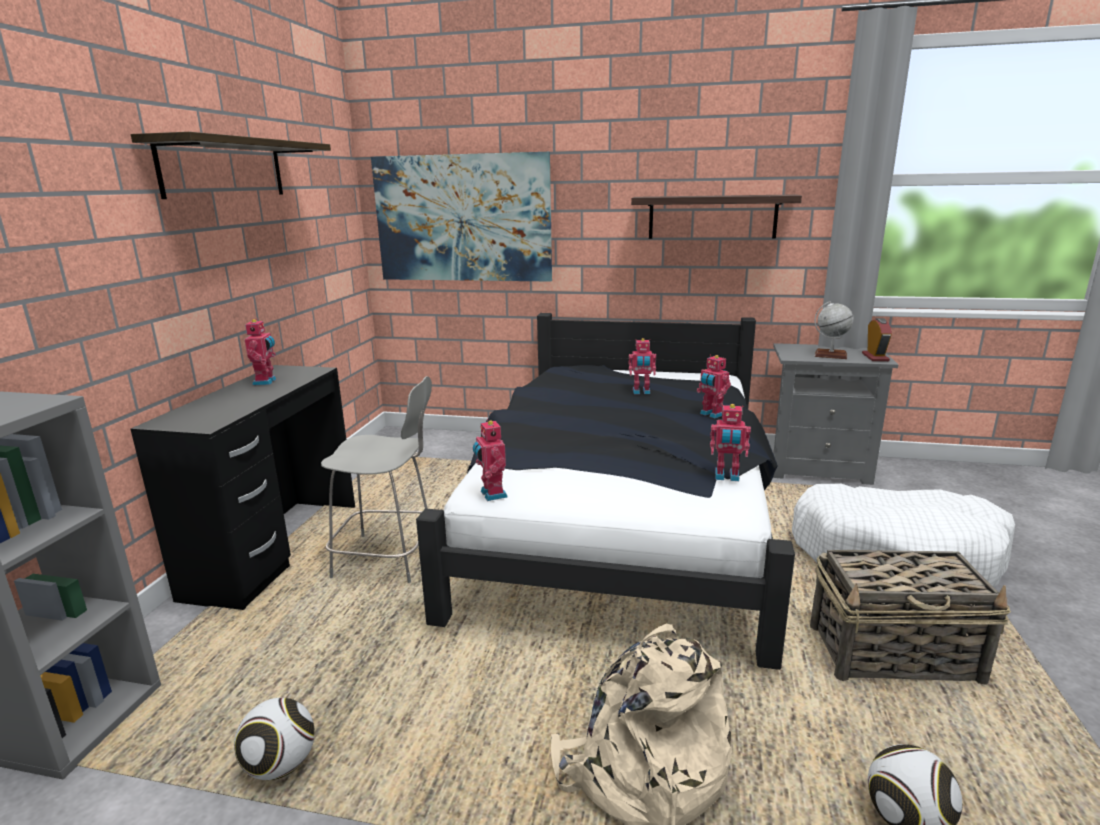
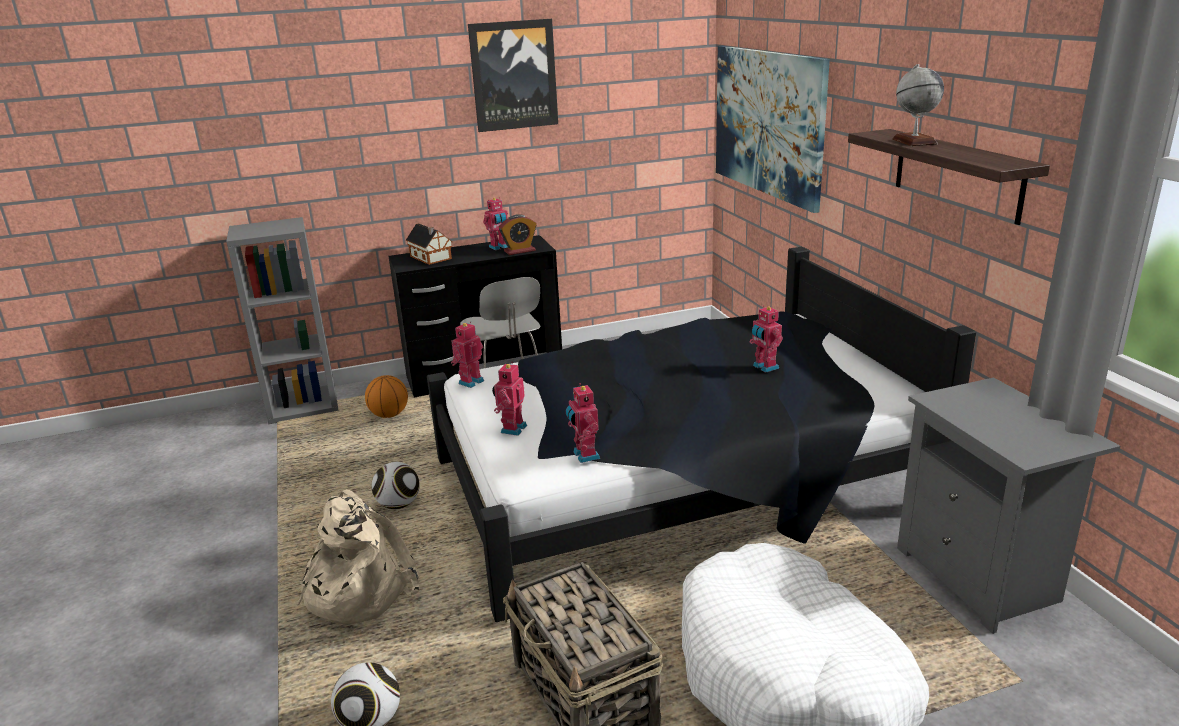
camera: 60 degrees right, 5 degrees up
shelf [131,132,331,199] -> picture [468,19,558,132]
football [234,698,314,780] -> football moved to [372,462,420,509]
toy robot [697,354,731,418] -> toy robot moved to [492,362,527,436]
globe [814,301,854,359] -> globe moved to [892,64,944,146]
alarm clock [862,318,892,361] -> alarm clock moved to [499,214,537,255]
none -> basketball [365,375,408,418]
none -> toy house [406,223,452,265]

